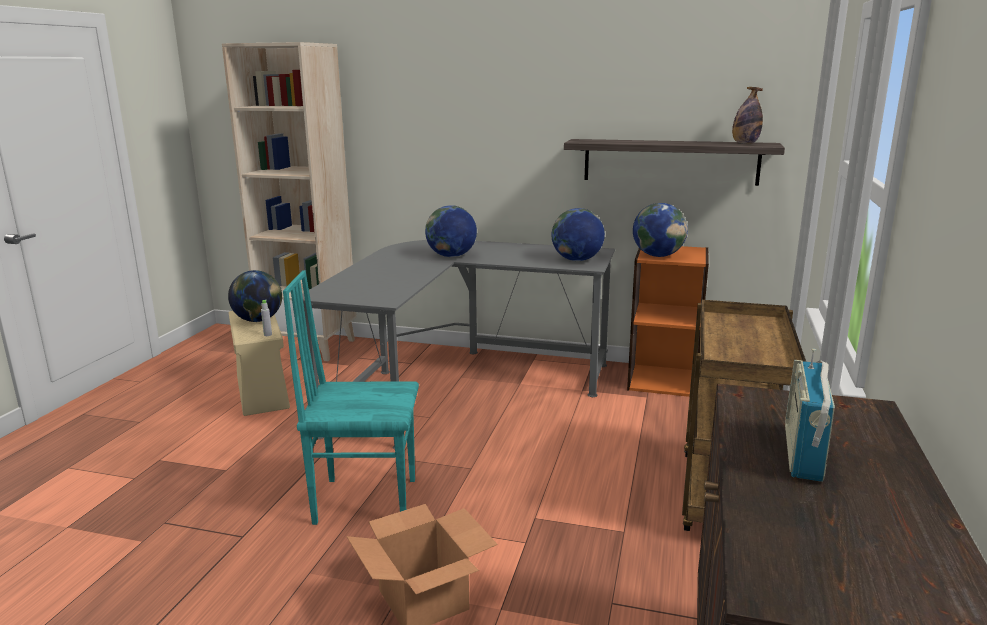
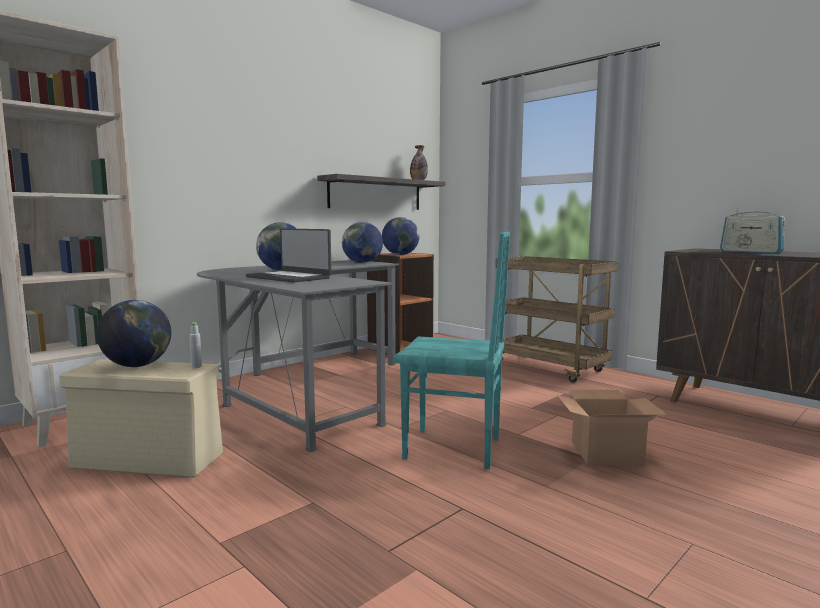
camera: 60 degrees left, 10 degrees down
turquoise chair [283,270,419,525] -> turquoise chair turned 105 degrees counterclockwise [393,232,510,469]
none -> laptop [246,228,332,283]

